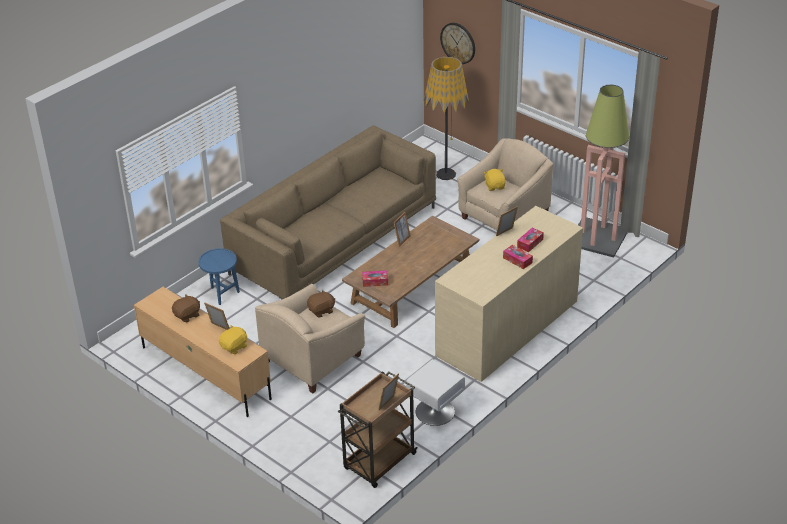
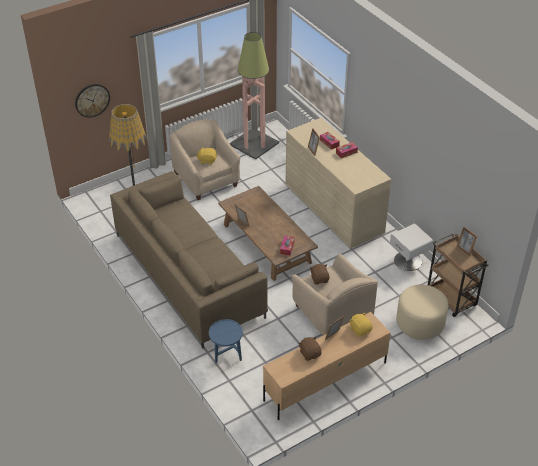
camera: 75 degrees left, 5 degrees up
none -> beige ottoman [396,284,448,340]

